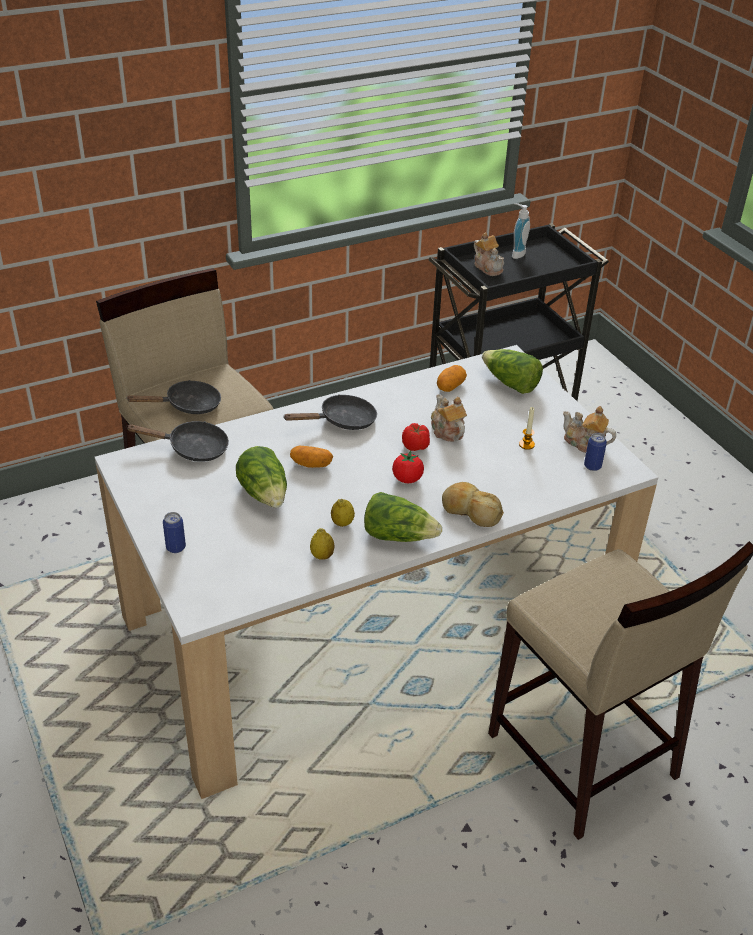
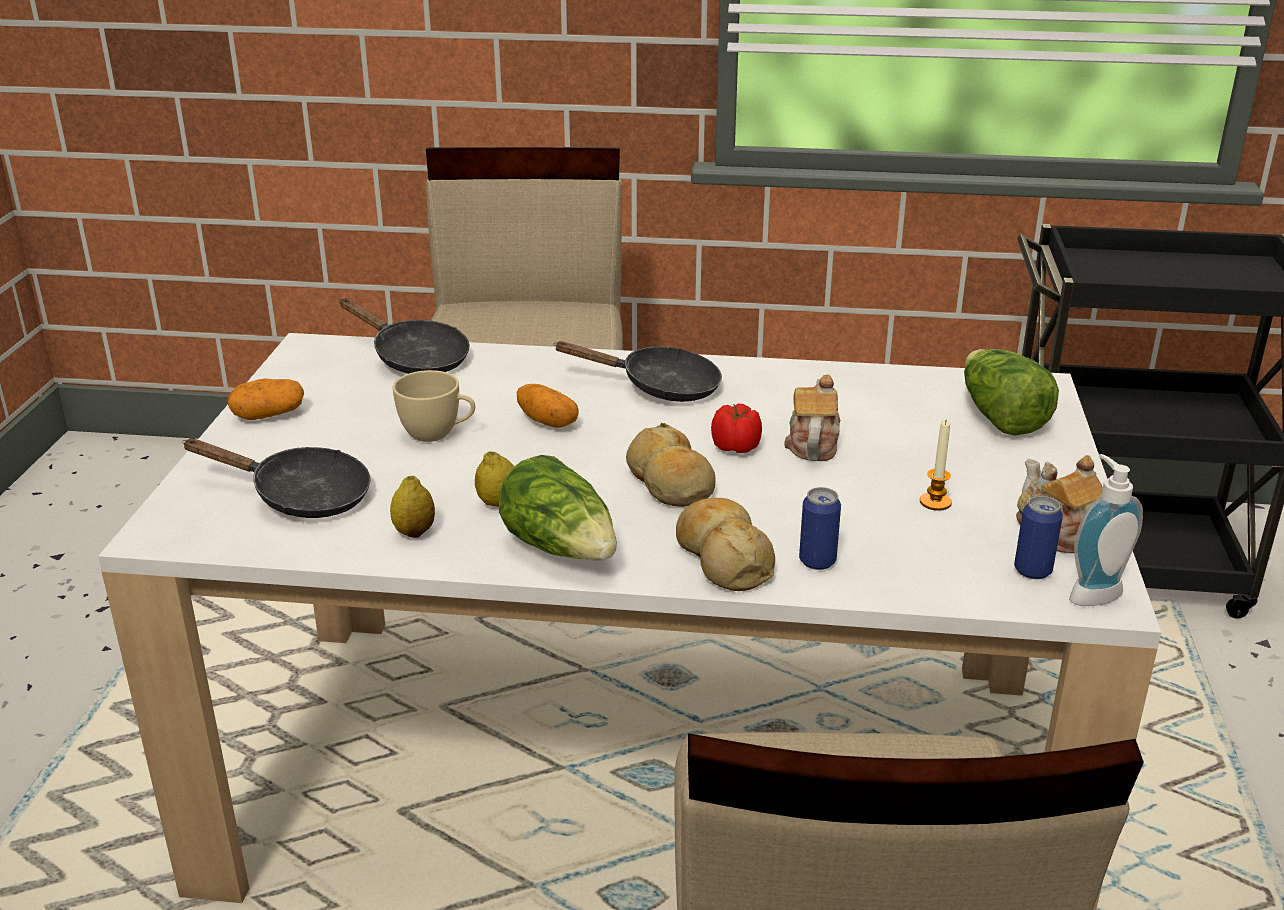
camera: 35 degrees right, 10 degrees down
black frying pan [126,380,221,414] -> black frying pan moved to [182,438,371,518]
can [163,512,186,553] -> can moved to [799,487,841,570]
lettuce [236,446,287,508] -> beige cup [393,370,475,442]
tomato [392,451,424,483] -> bread [626,423,716,507]
potato [437,365,467,392] -> potato moved to [228,378,304,420]
teapot [474,233,504,276] -> none
soap dispenser [512,203,530,259] -> soap dispenser moved to [1069,454,1143,606]

